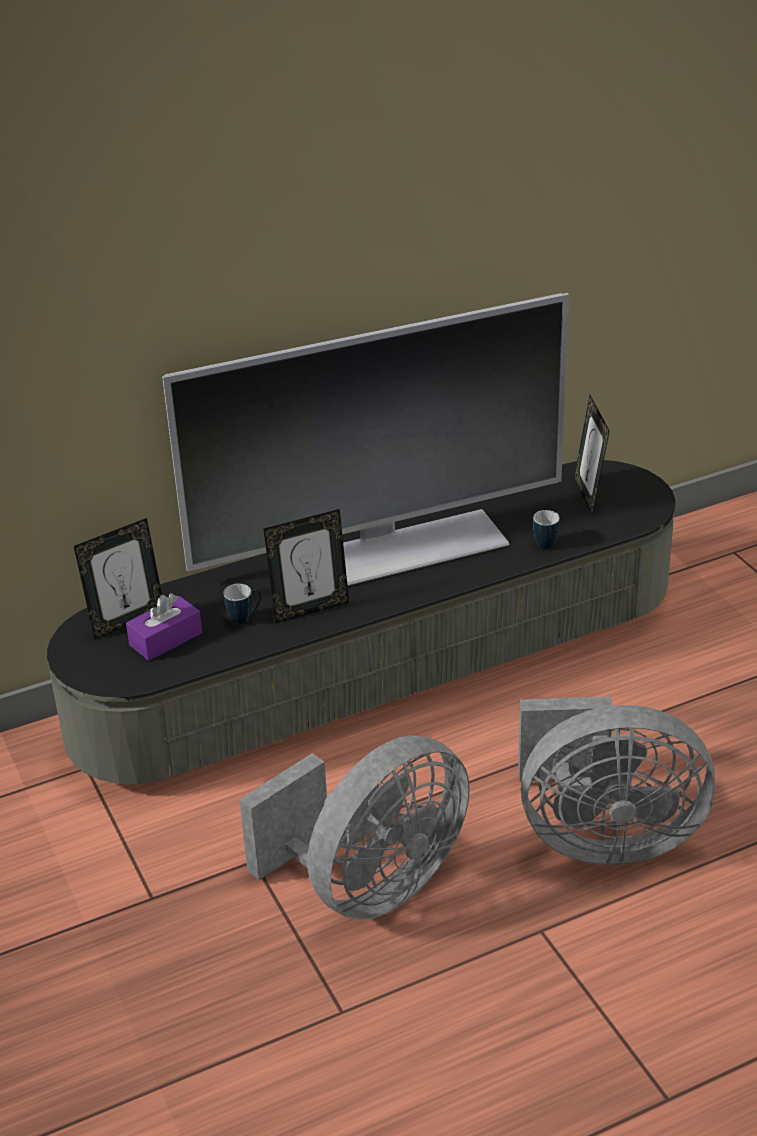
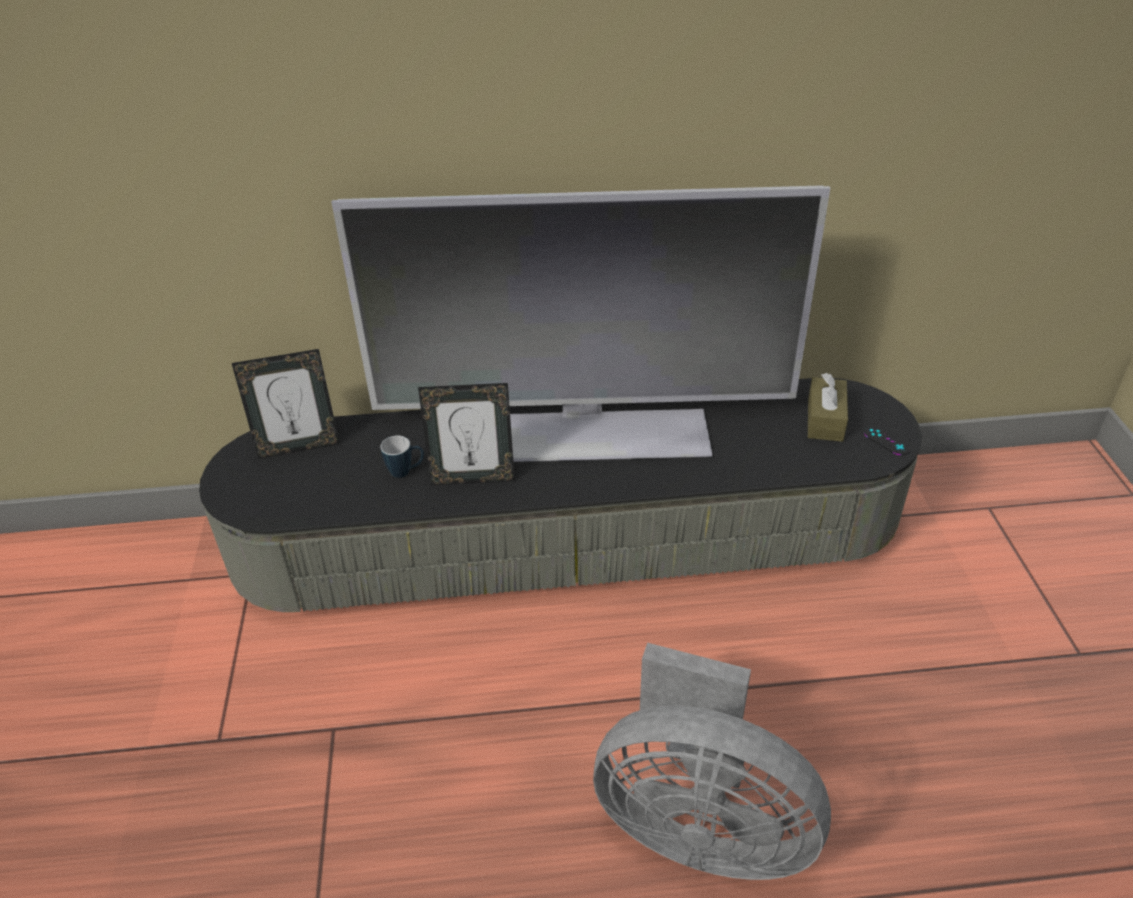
camera: 20 degrees right, 5 degrees up
purple tissue box [126,593,202,661] -> none
grey fan [239,736,470,920] -> none
mug [533,510,560,549] -> none
picture frame [574,395,610,516] -> brown tissue box [808,373,848,442]
none -> black game controller [864,426,911,455]

